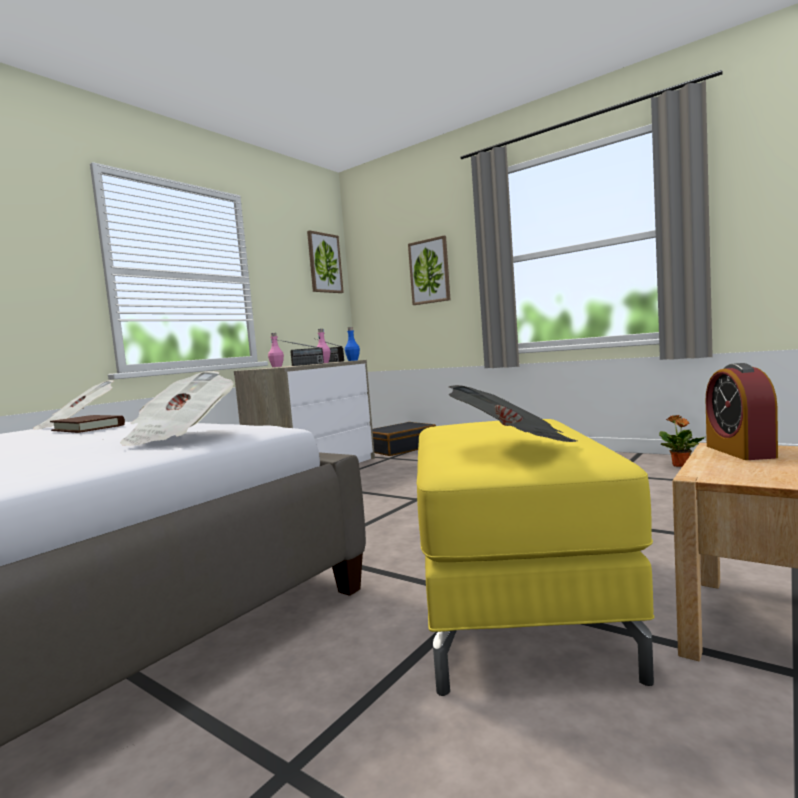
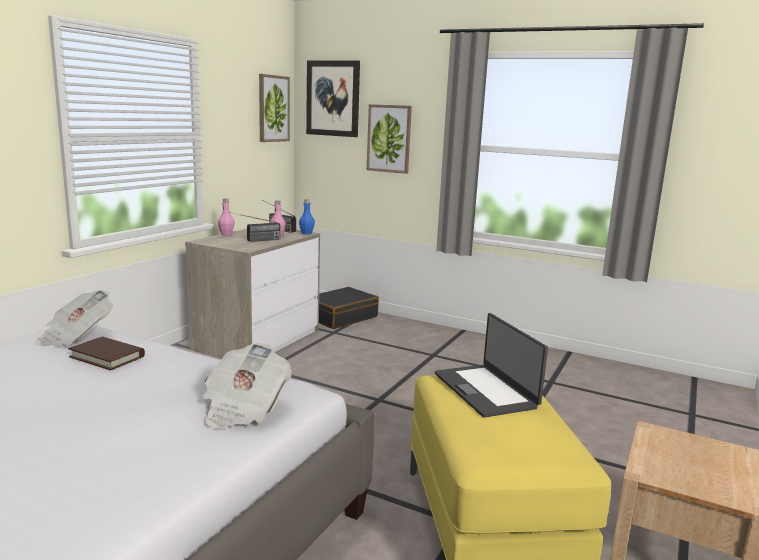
camera: 10 degrees left, 10 degrees up
newspaper [449,385,577,442] -> none
potted plant [659,415,705,467] -> none
alarm clock [706,363,778,460] -> none
none -> picture [306,60,360,137]
none -> laptop [435,313,548,418]

